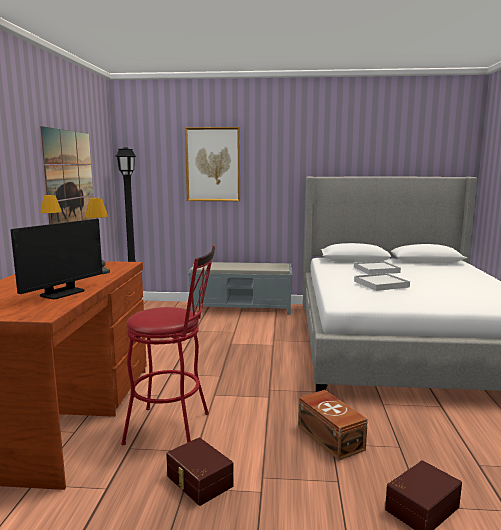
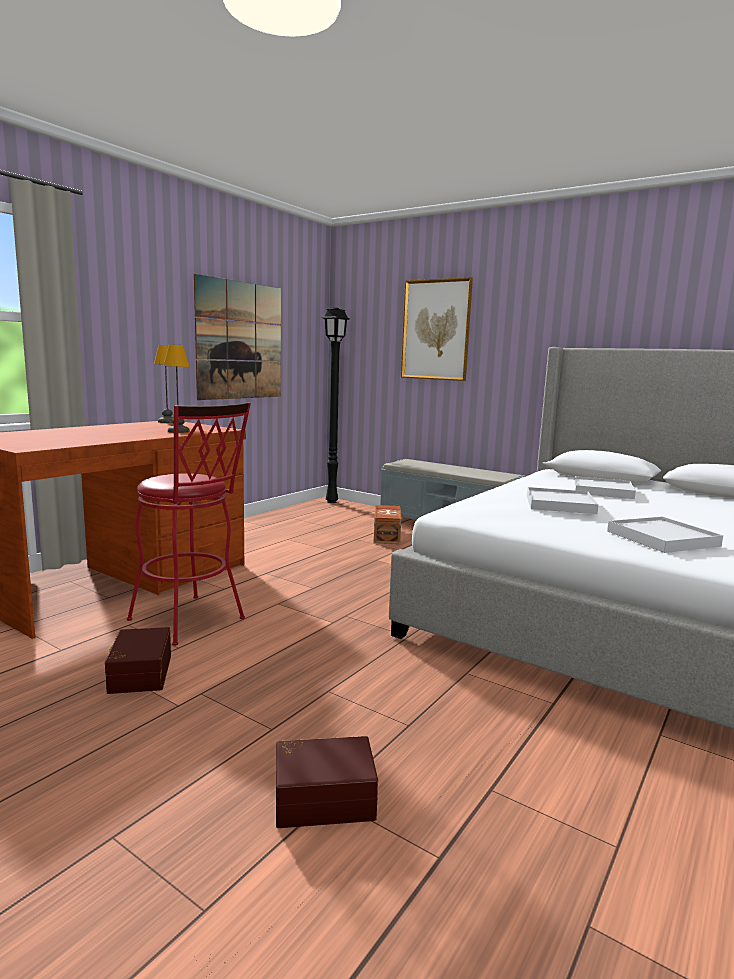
camera: 30 degrees right, 0 degrees up
monitor [11,219,102,299] -> none
brown storage box [298,390,368,461] -> brown storage box moved to [374,505,401,544]
none -> white tray [607,517,723,553]

